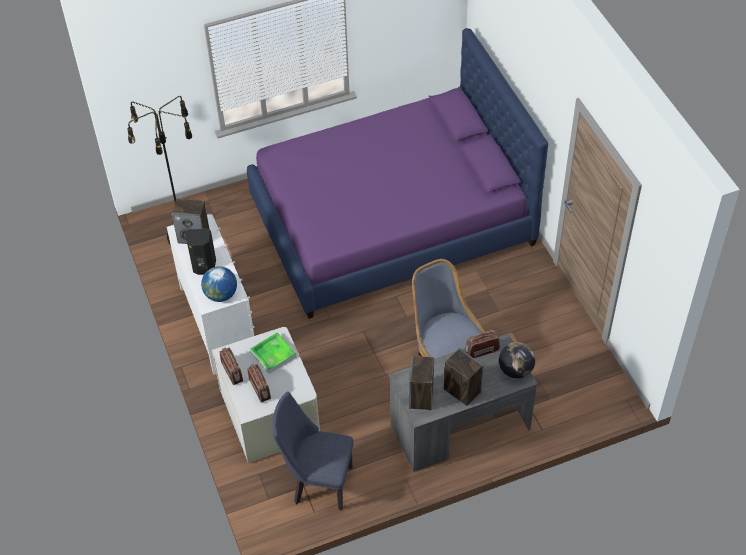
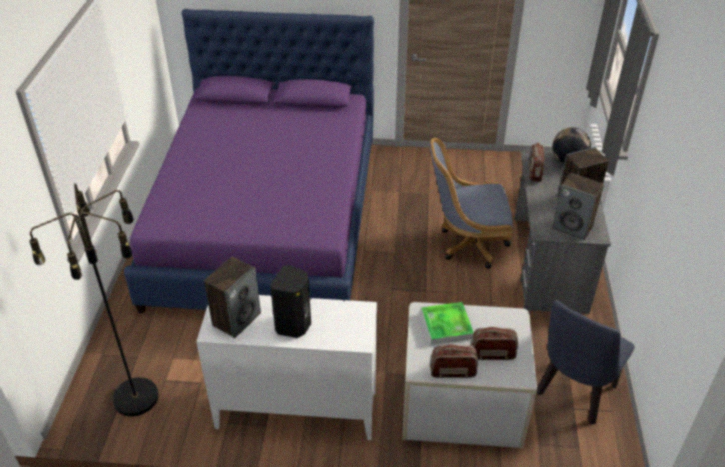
camera: 65 degrees left, 10 degrees down
globe [201,266,237,302] -> none

